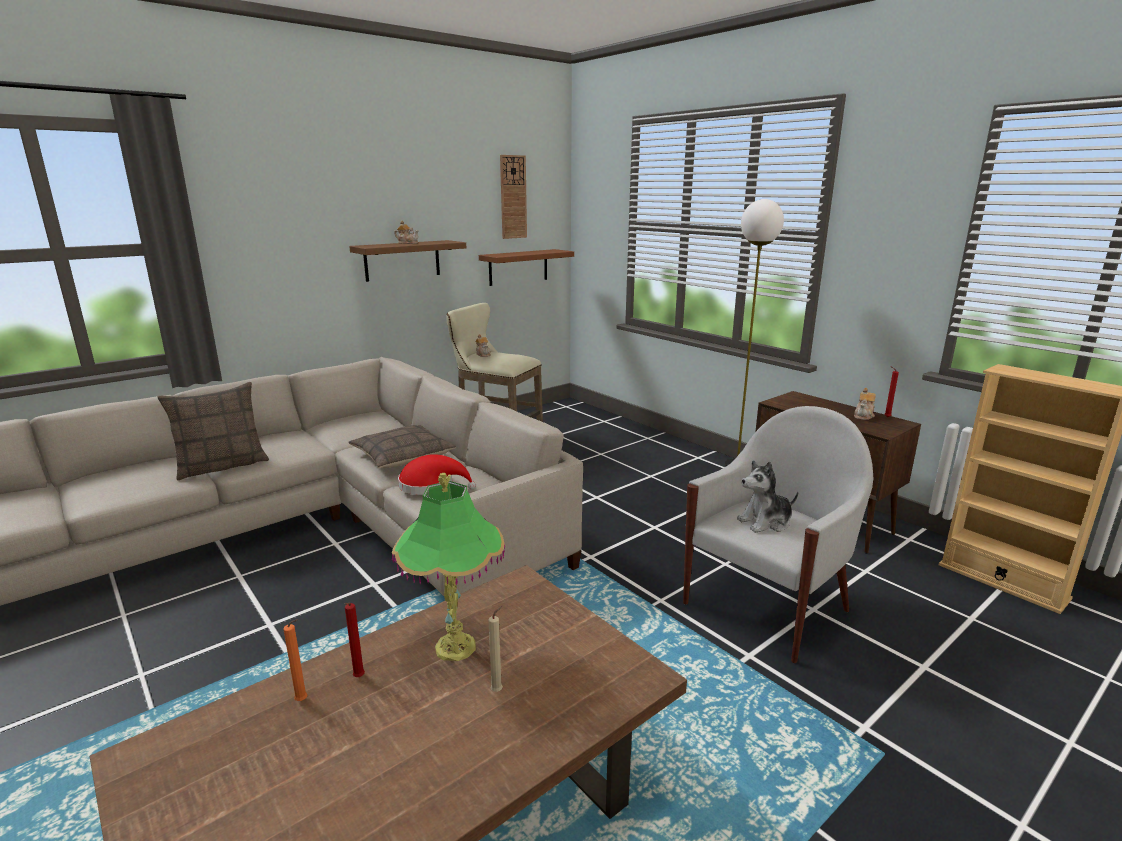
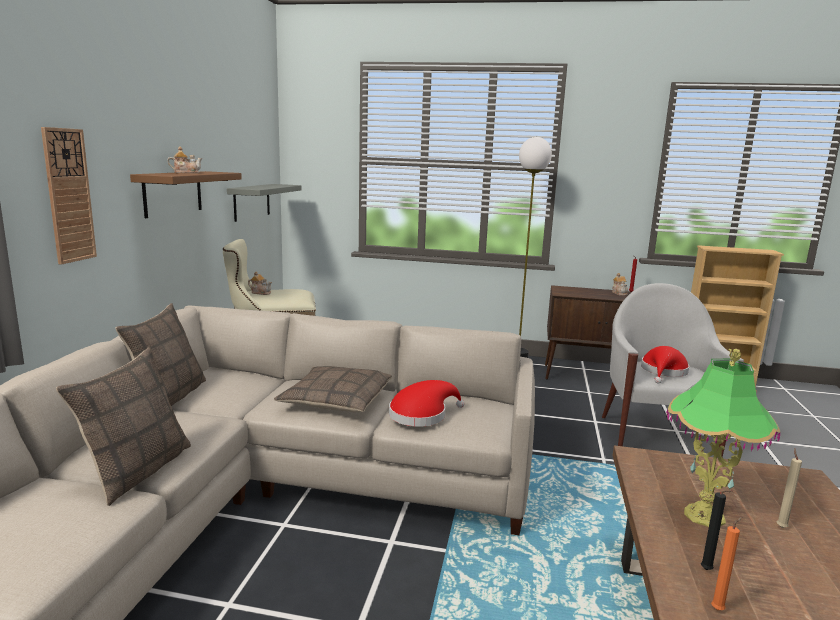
camera: 40 degrees left, 5 degrees down
red candle [345,603,365,677] -> black candle [701,490,733,570]
brown shelf [479,249,574,286] -> grey shelf [227,184,302,222]
wall clock [500,155,527,239] -> wall clock moved to [41,127,97,265]
plush toy [737,460,798,533] -> red hat [641,346,689,384]
none -> pillow [115,303,206,406]

